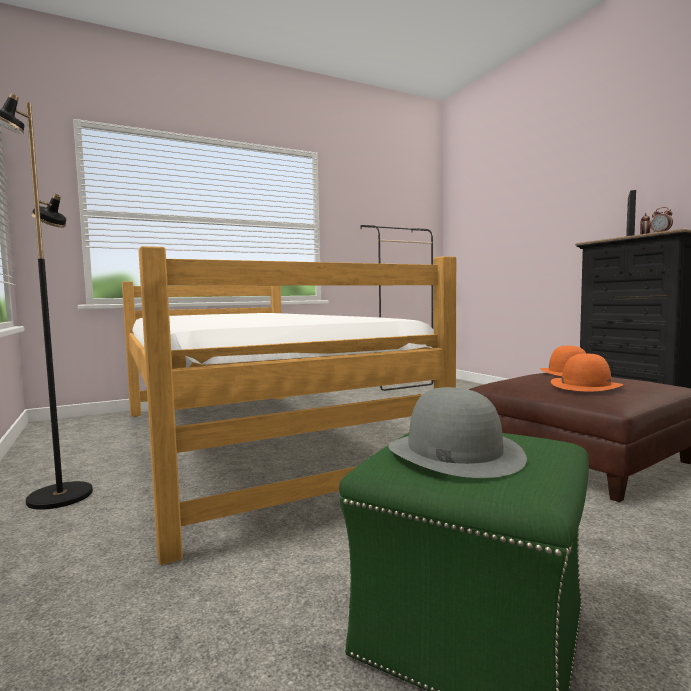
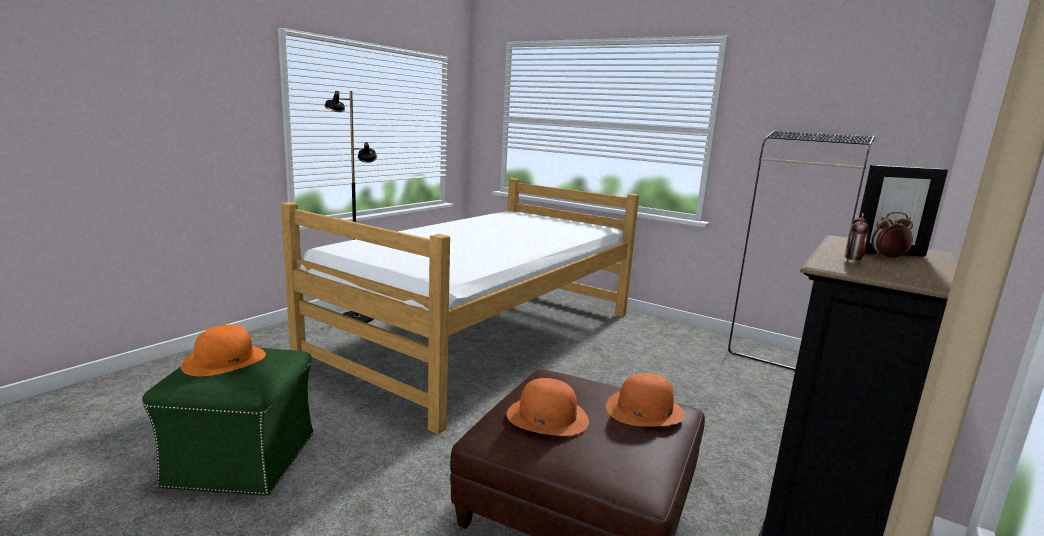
camera: 60 degrees right, 10 degrees up
grey hat [388,387,527,478] -> orange hat [181,324,266,376]

